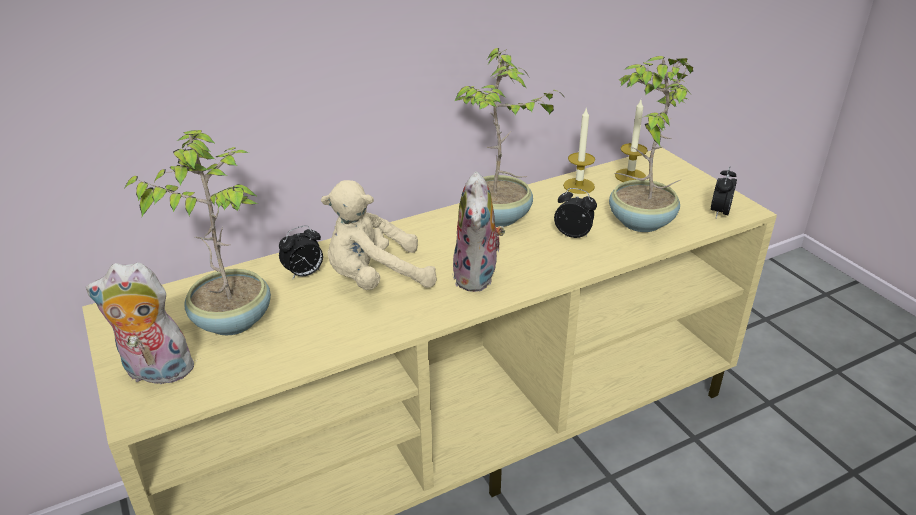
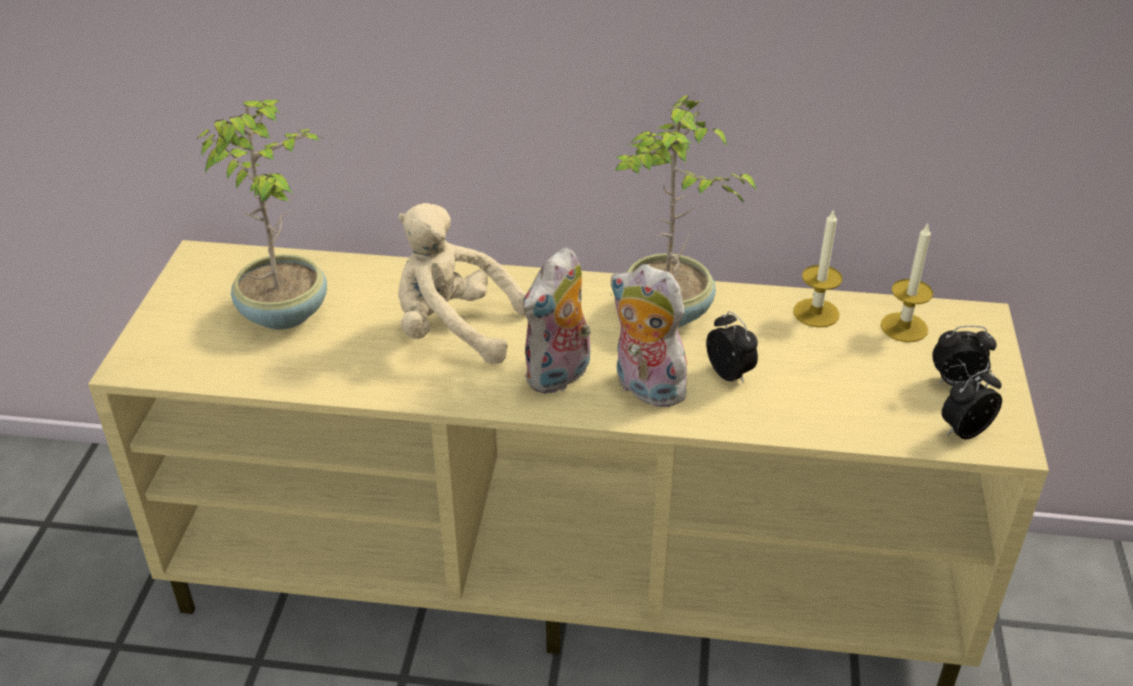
camera: 35 degrees right, 5 degrees up
plush toy [86,262,194,384] -> plush toy moved to [610,264,687,407]
alarm clock [279,225,323,280] -> alarm clock moved to [932,326,997,386]
potted plant [609,56,693,232] -> none

